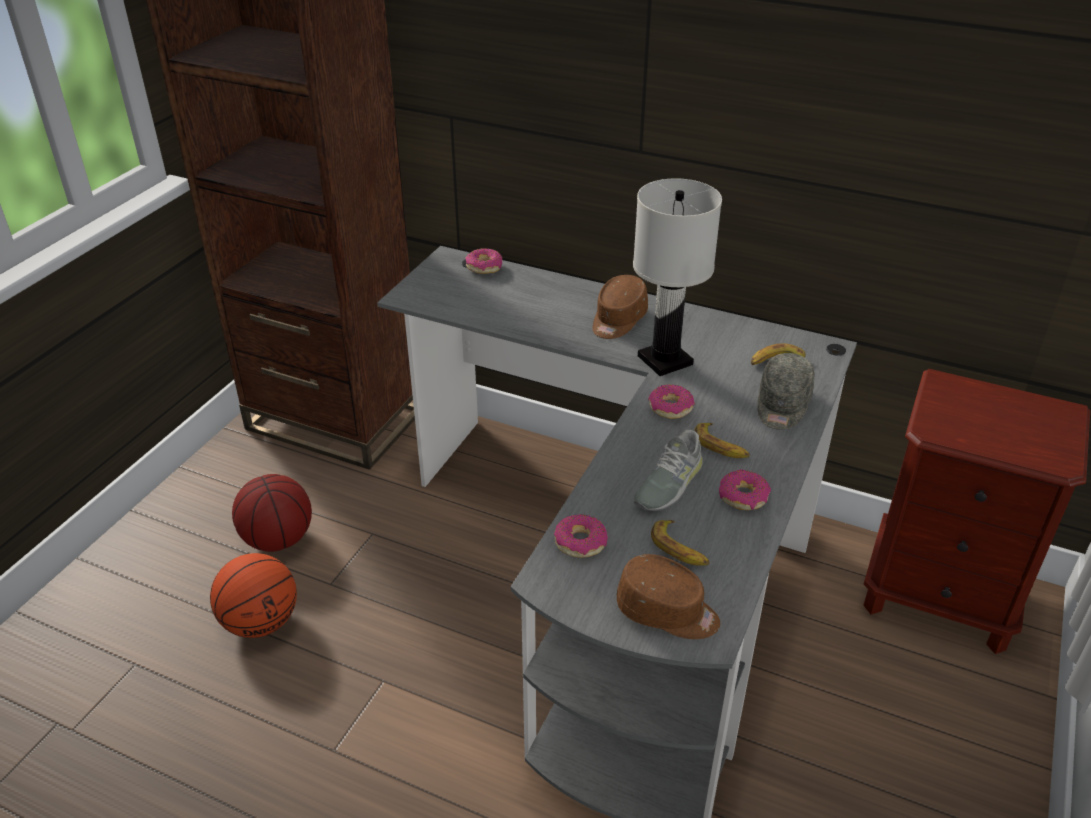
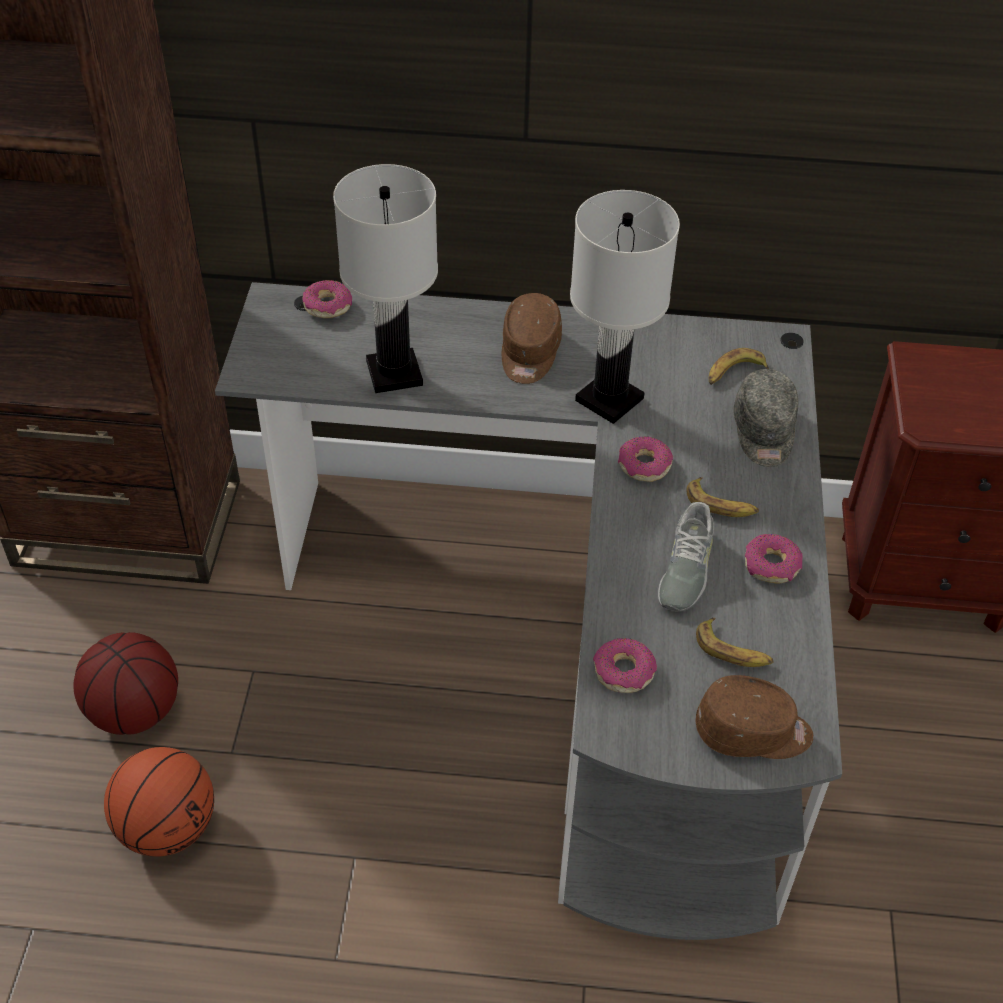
camera: 20 degrees left, 10 degrees up
none -> white table lamp [333,164,438,393]

